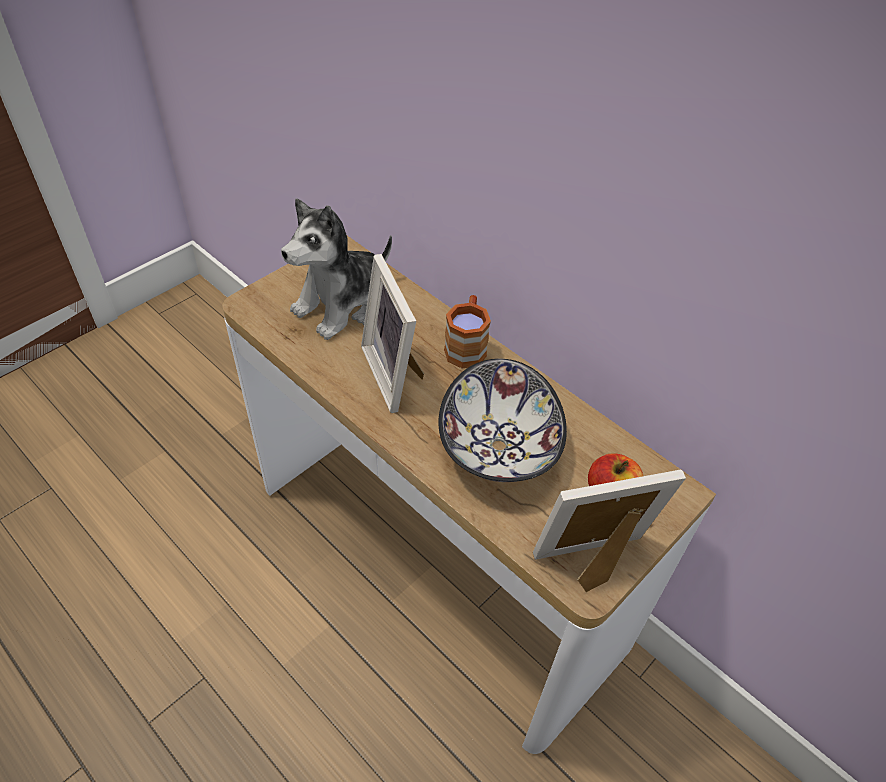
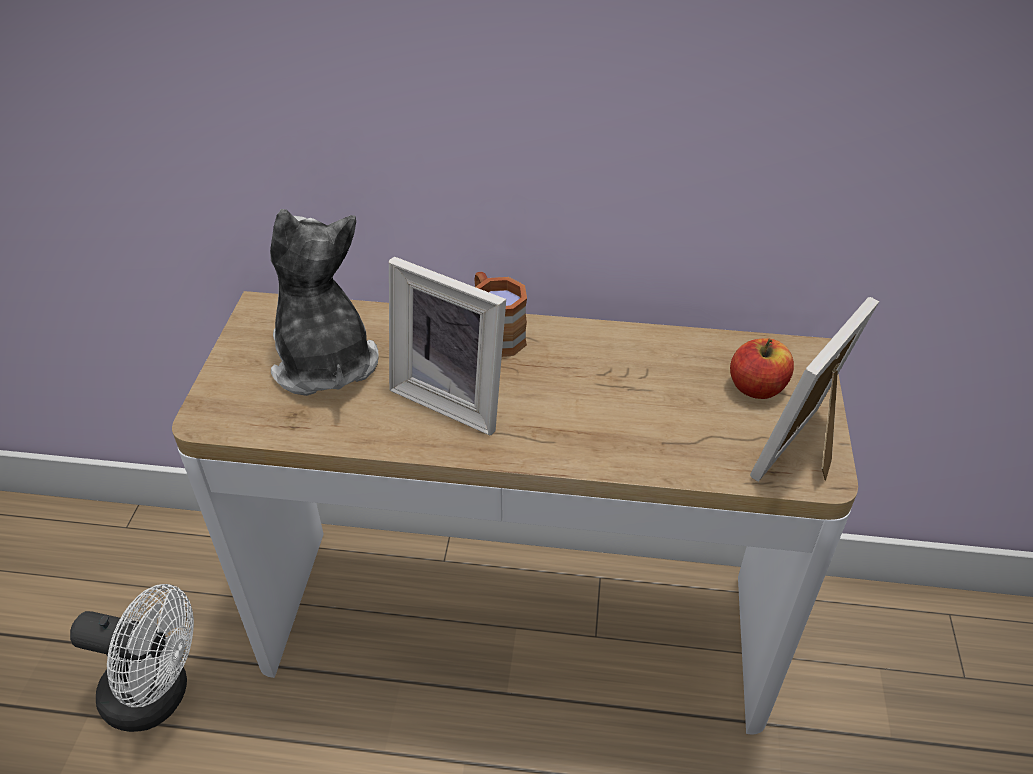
camera: 35 degrees left, 5 degrees down
plush toy [281,198,392,340] -> plush toy turned 150 degrees clockwise [270,209,379,396]
bowl [438,359,567,482] -> none
none -> white fan [70,584,194,732]

